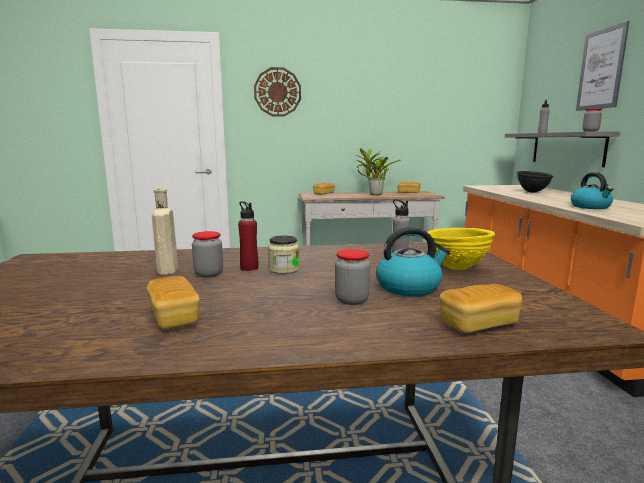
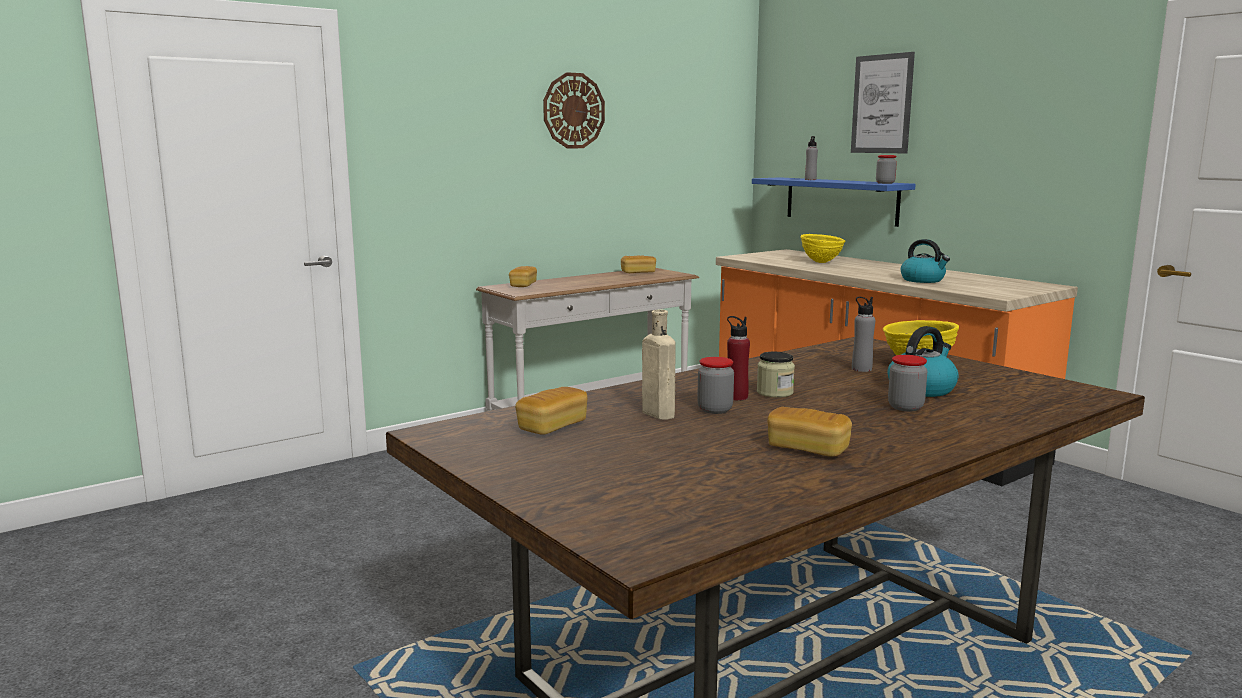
camera: 30 degrees left, 0 degrees up
wall clock [254,67,301,117] -> wall clock moved to [543,72,605,148]
potted plant [356,148,401,195] -> none
bread [439,284,522,333] -> bread moved to [515,387,587,435]
grey shelf [505,131,620,167] -> blue shelf [752,177,916,227]
black bowl [517,171,553,193] -> yellow bowl [800,234,846,263]

